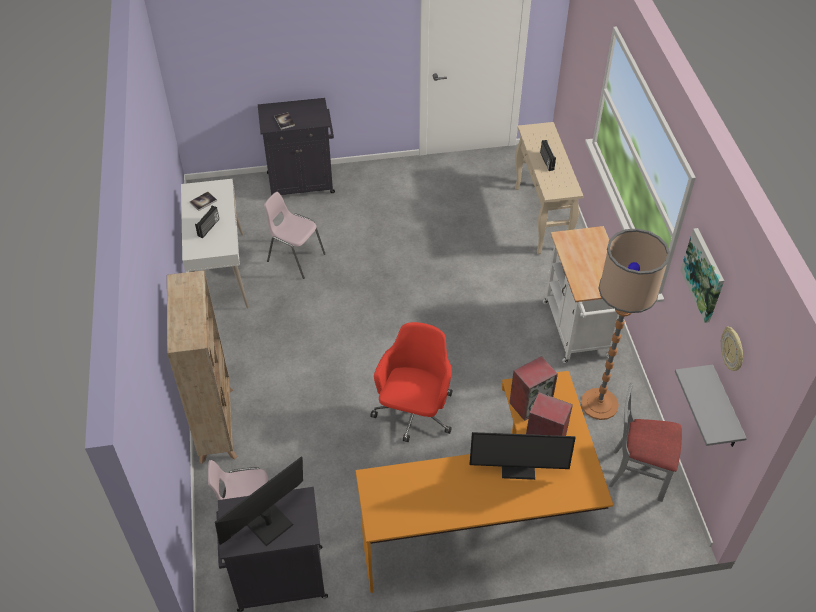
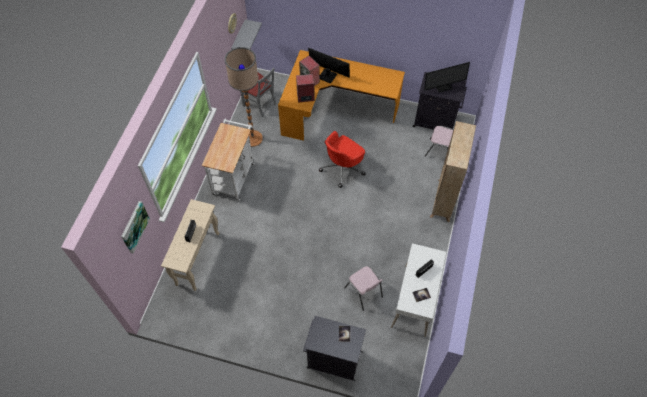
camera: 155 degrees left, 10 degrees up
picture [680,228,724,323] -> picture moved to [121,201,150,253]

